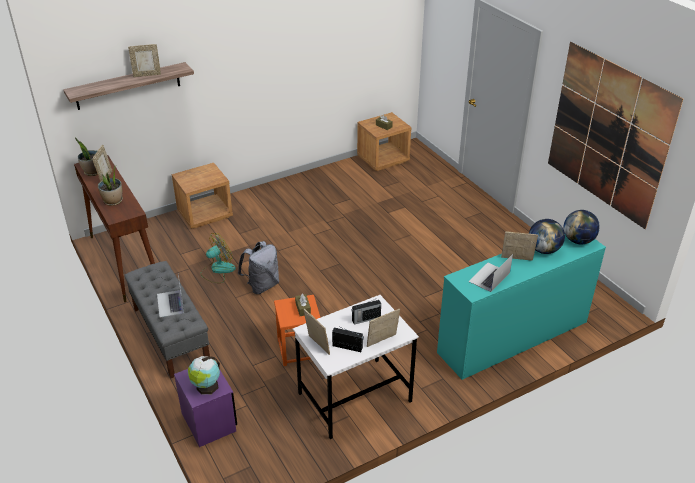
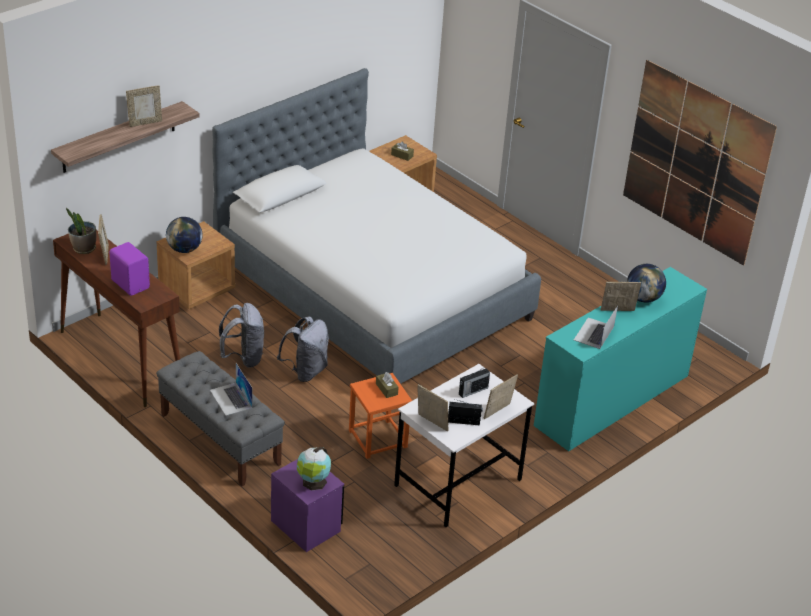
camera: 15 degrees left, 0 degrees up
potted plant [98,166,123,206] -> purple speaker [109,242,150,296]
fan [200,233,236,283] -> grey backpack [219,303,264,368]
globe [564,210,600,244] -> globe moved to [166,217,202,253]
none -> bed [212,68,541,384]

